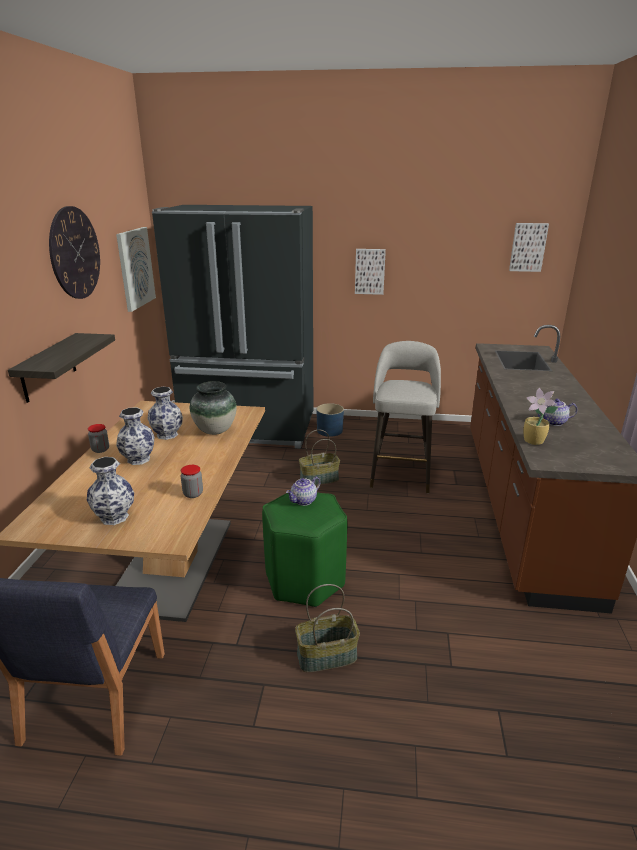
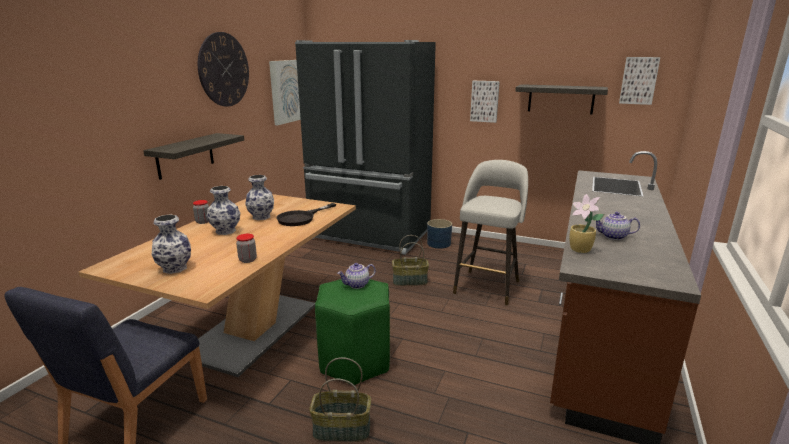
camera: 15 degrees right, 5 degrees down
vase [190,381,237,435] -> black frying pan [276,203,336,226]
none -> shelf [515,84,608,114]

